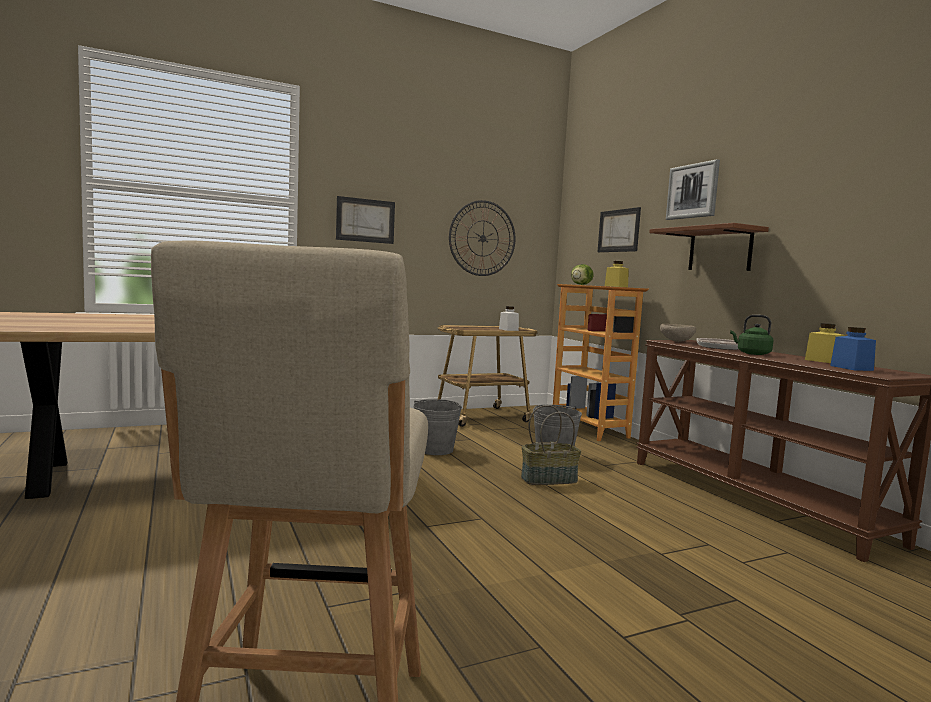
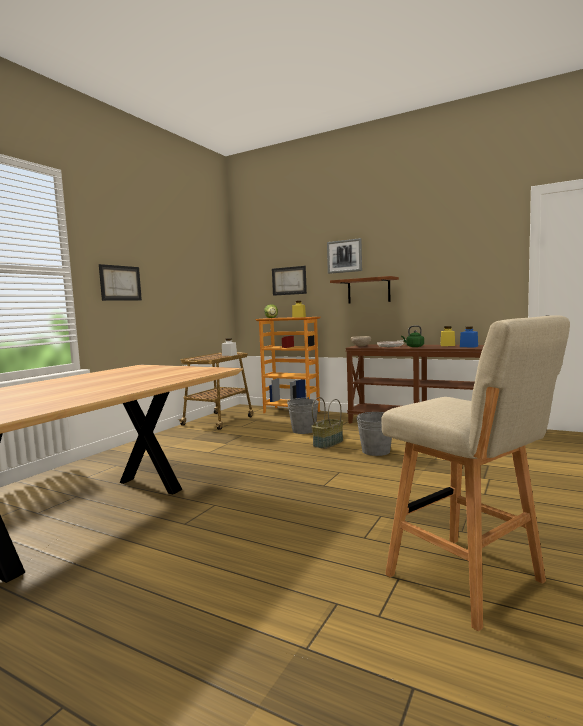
camera: 35 degrees left, 0 degrees up
grey bucket [413,399,462,455] -> grey bucket moved to [356,412,392,456]
wall clock [449,200,515,276] -> none

